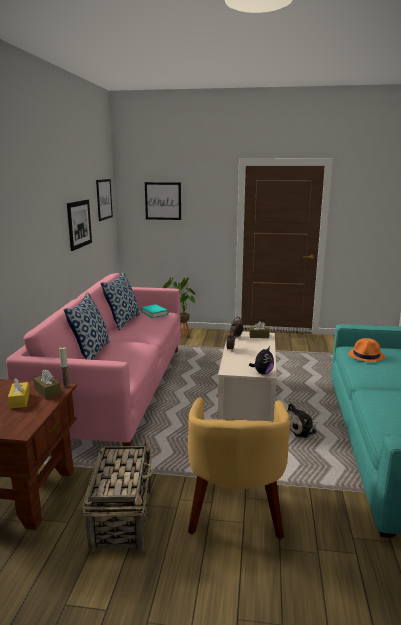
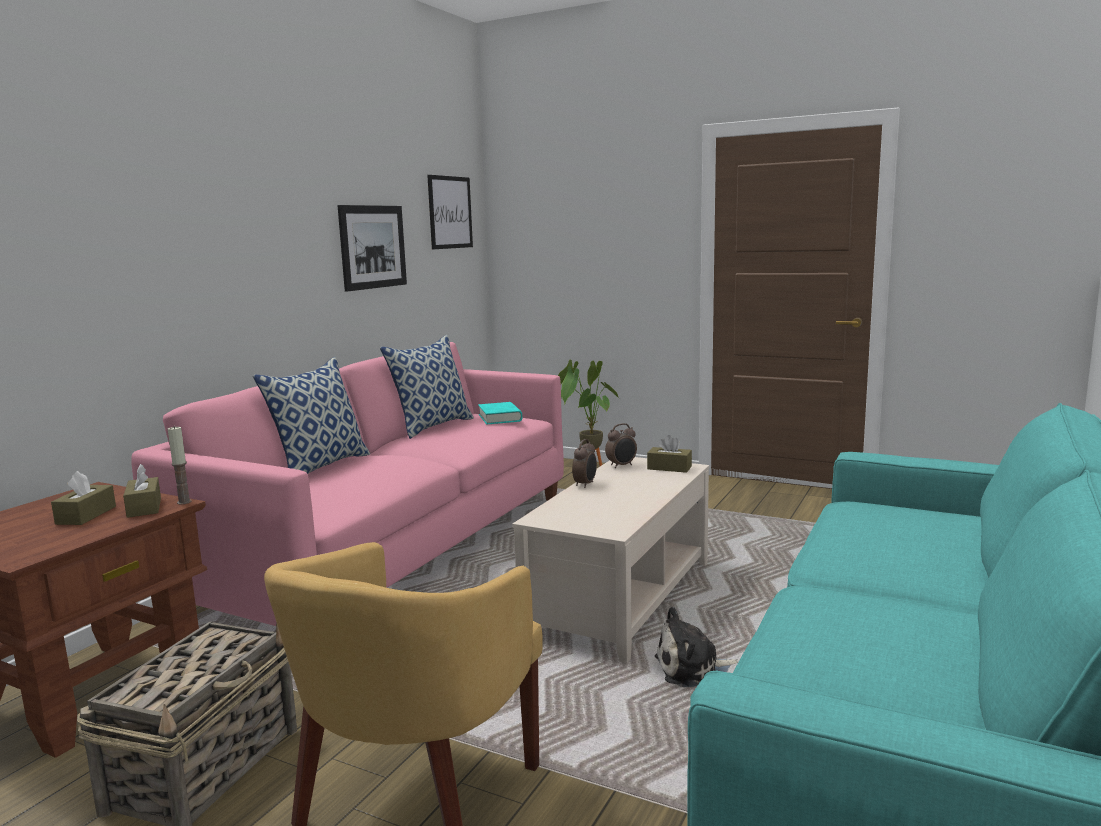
camera: 20 degrees right, 5 degrees down
yellow tissue box [8,378,30,409] -> brown tissue box [51,471,116,525]
picture [145,182,181,220] -> none
plush toy [249,346,274,375] -> none
orange hat [348,338,385,362] -> none

